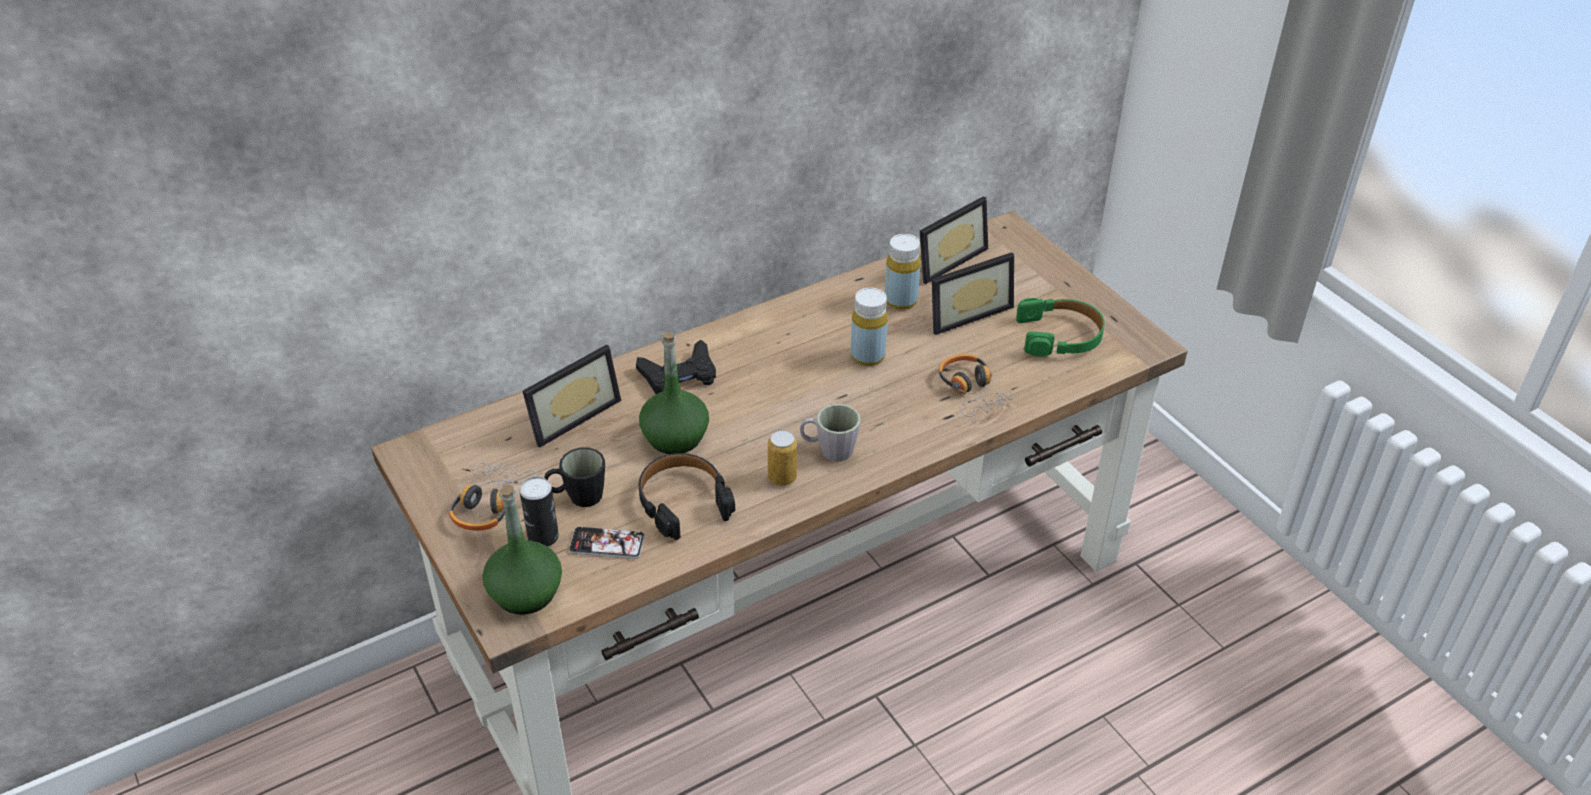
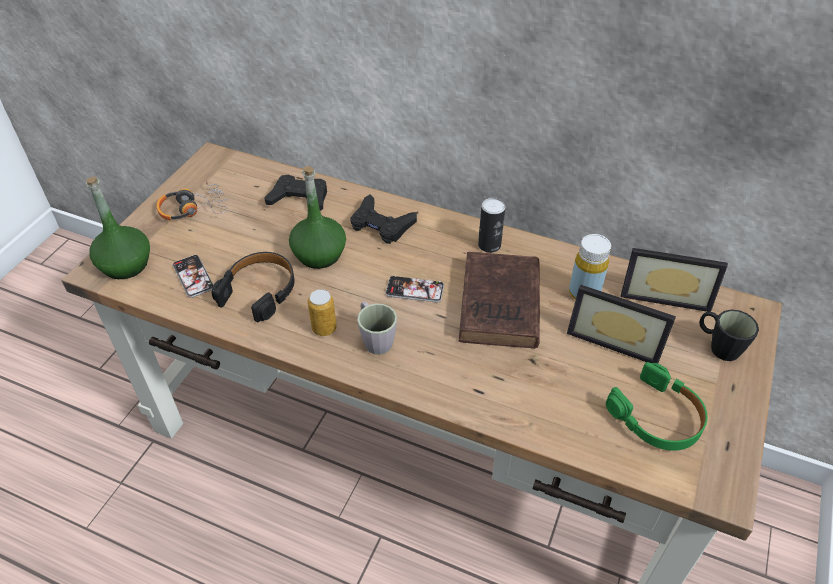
camera: 55 degrees right, 5 degrees up
can [519,476,559,547] -> can moved to [478,198,505,253]
picture frame [522,345,621,448] -> black game controller [264,175,327,211]
black mug [544,448,605,507] -> black mug moved to [700,309,759,361]
yellow bottle [851,288,888,366] -> brown book [459,252,540,349]
headphones [938,354,1019,417] -> none
none -> phone [385,276,444,303]

